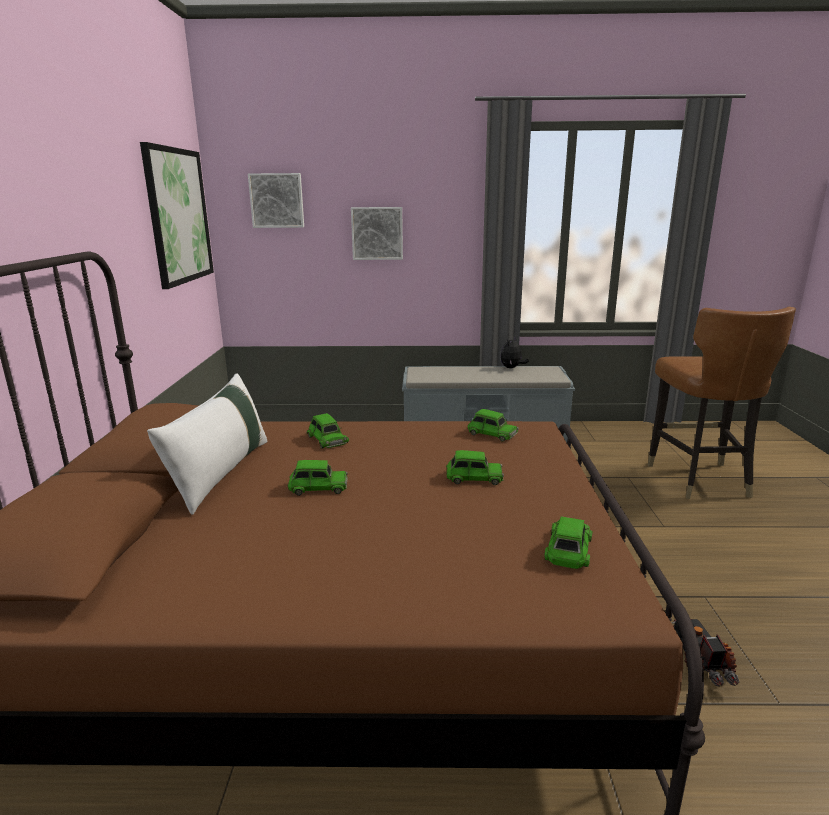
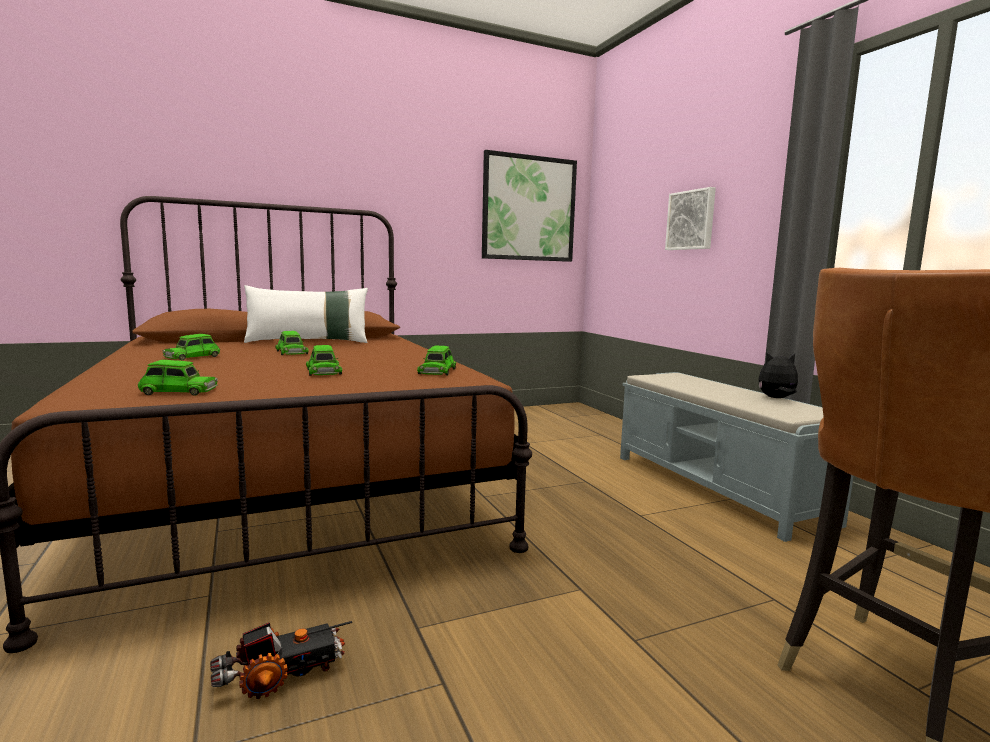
camera: 65 degrees right, 10 degrees down
picture [248,173,304,228] -> none
green toy car [307,413,349,449] -> green toy car moved to [163,334,220,360]

